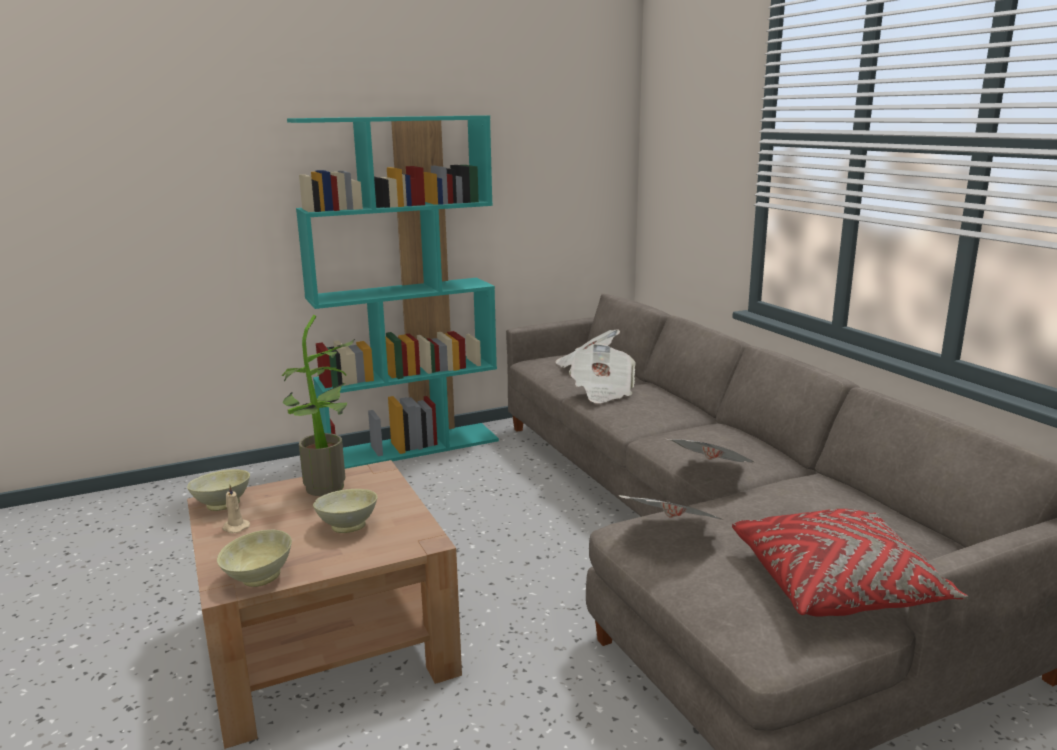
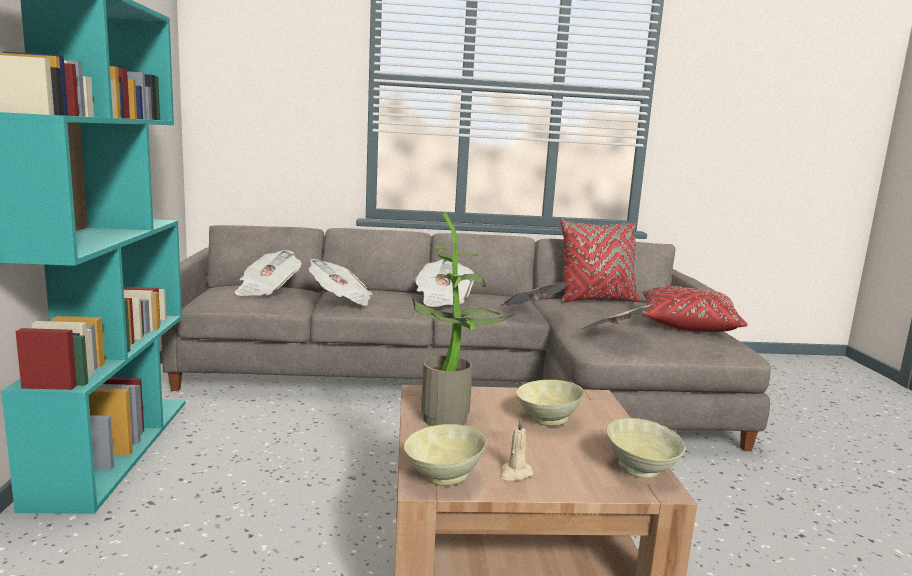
camera: 70 degrees left, 5 degrees down
none -> newspaper [415,259,474,307]
none -> red pillow [560,219,639,303]

